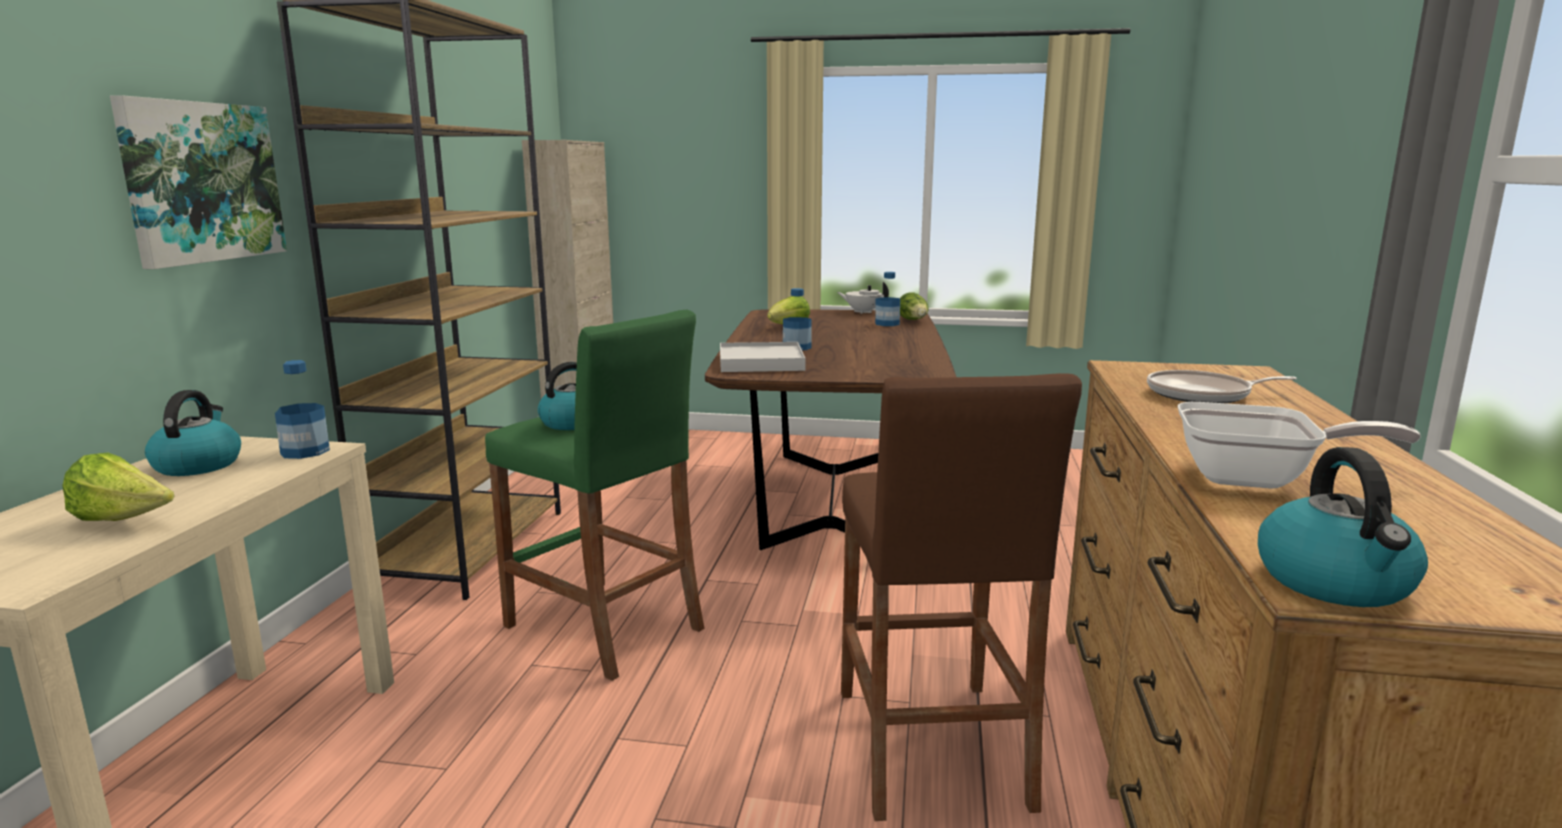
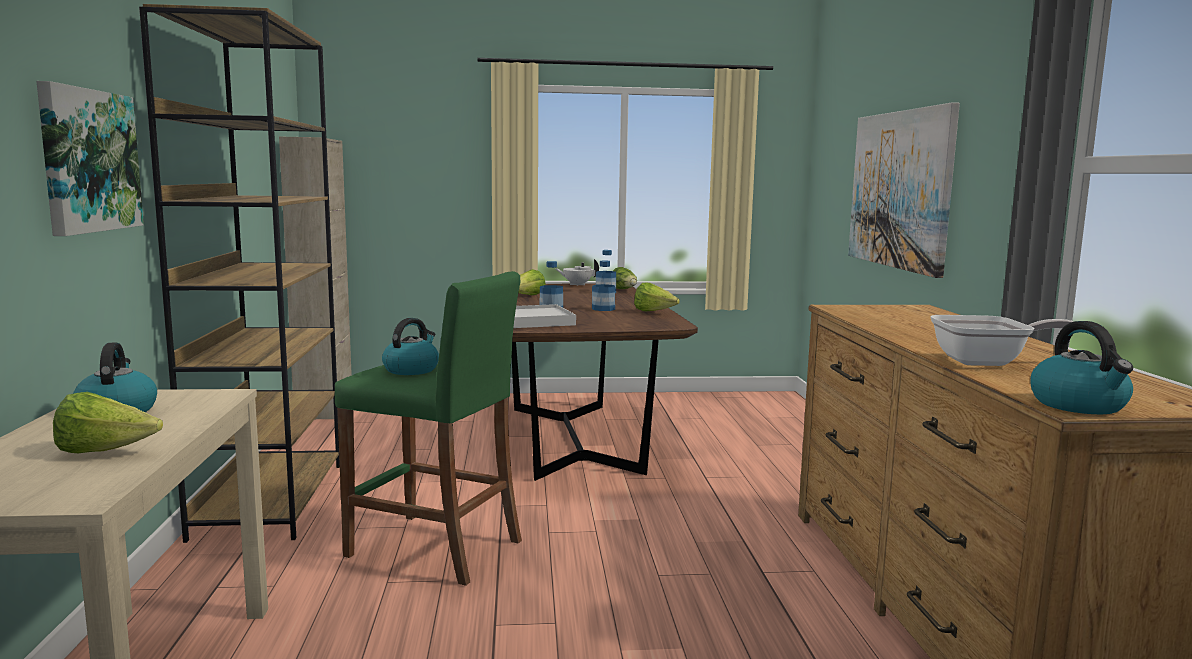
camera: 15 degrees left, 5 degrees down
bottle [275,360,330,459] -> bottle moved to [592,260,615,311]
brown stool [841,373,1082,821] -> none
frying pan [1147,370,1297,403] -> none
none -> lettuce [634,282,680,311]
none -> picture [848,102,960,278]

